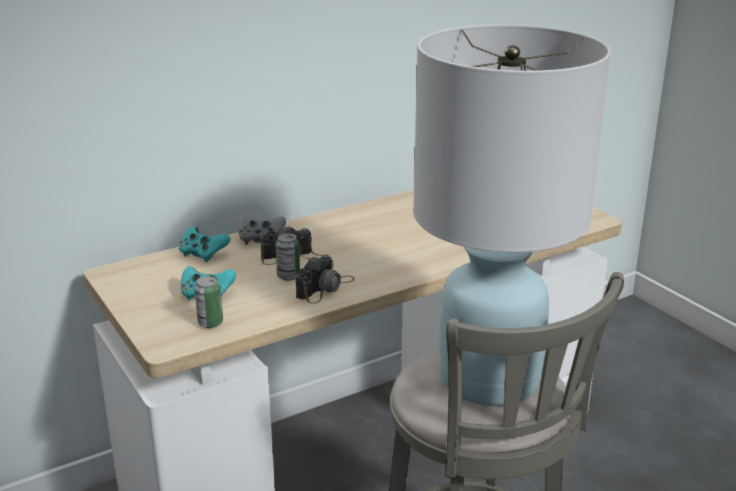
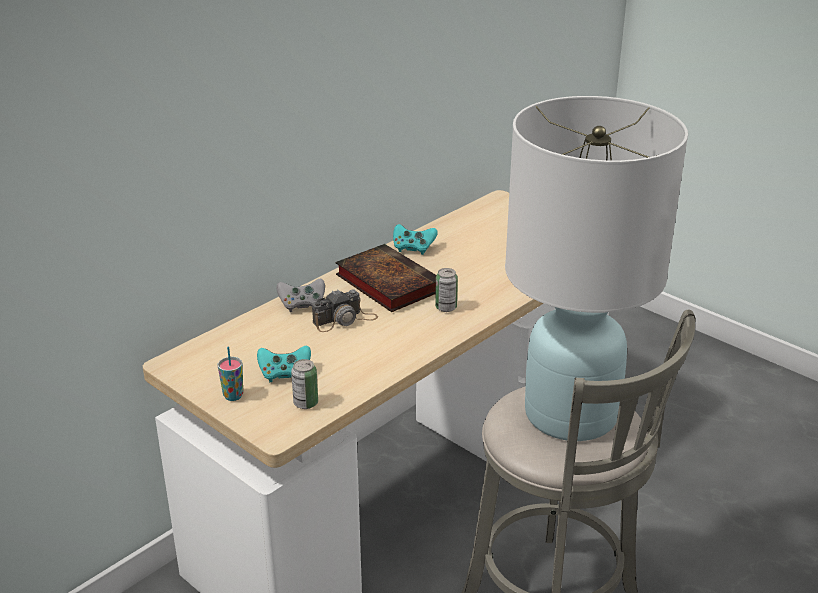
camera: 15 degrees left, 5 degrees up
turquoise game controller [179,226,231,262] -> turquoise game controller moved to [393,224,438,255]
can [275,233,300,281] -> can moved to [435,268,458,312]
camera [296,254,355,304] -> none
none -> cup [218,347,243,401]
none -> book [335,244,436,312]

